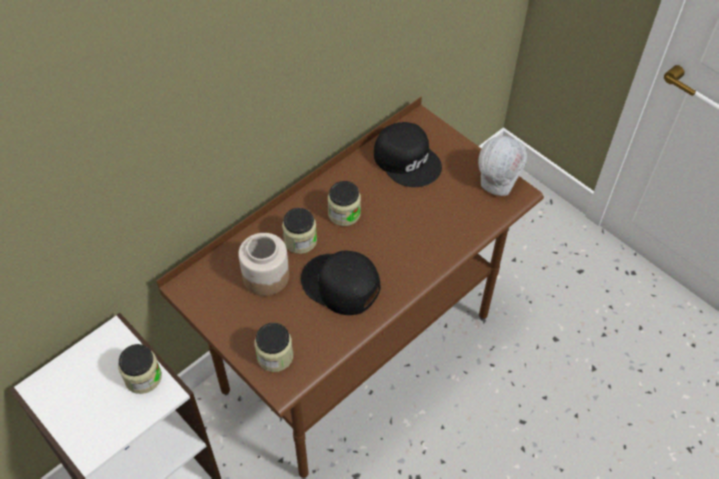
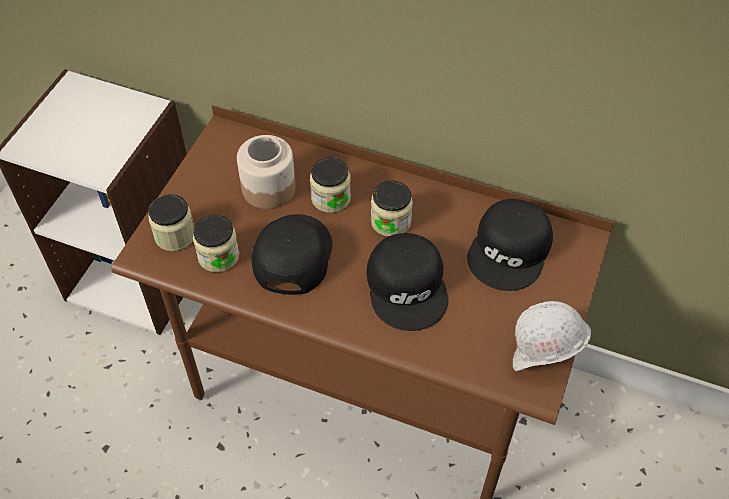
camera: 65 degrees right, 0 degrees up
jar [119,344,162,394] -> jar moved to [193,215,239,272]
none -> black cap [366,233,448,331]

